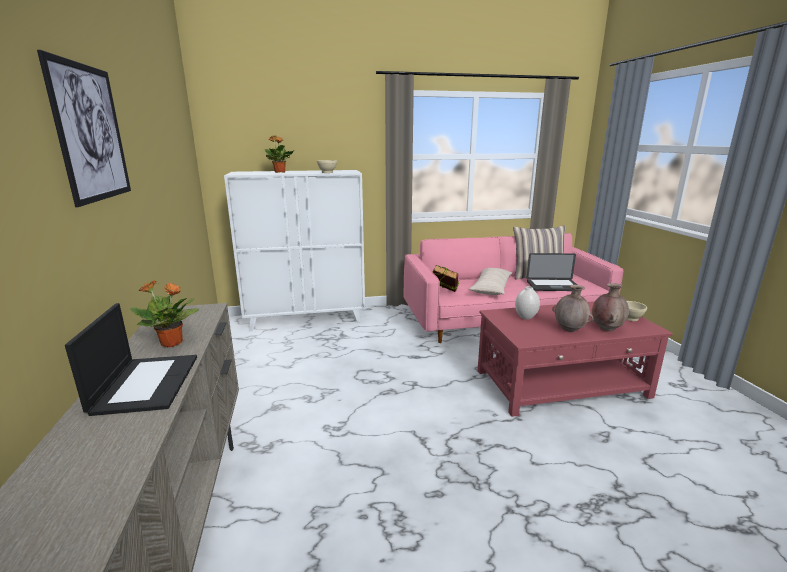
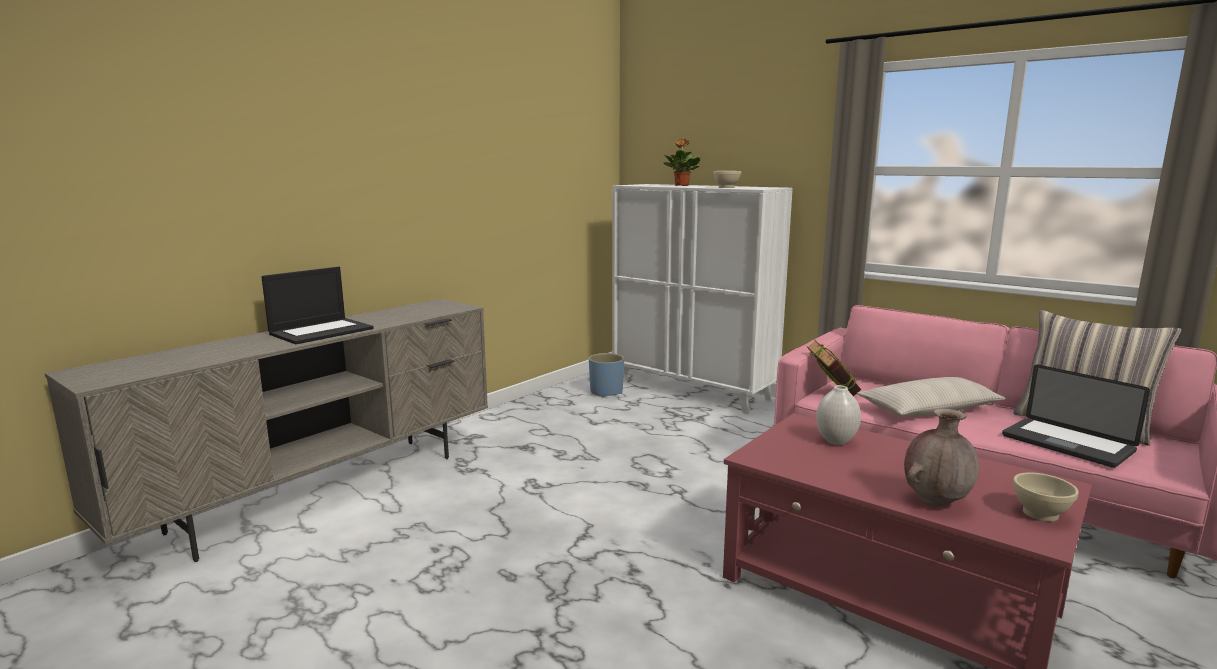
camera: 50 degrees right, 5 degrees down
picture [37,50,131,207] -> none
potted plant [129,280,199,347] -> none
brown vase [552,285,594,332] -> none
none -> blue planter [589,353,624,398]

